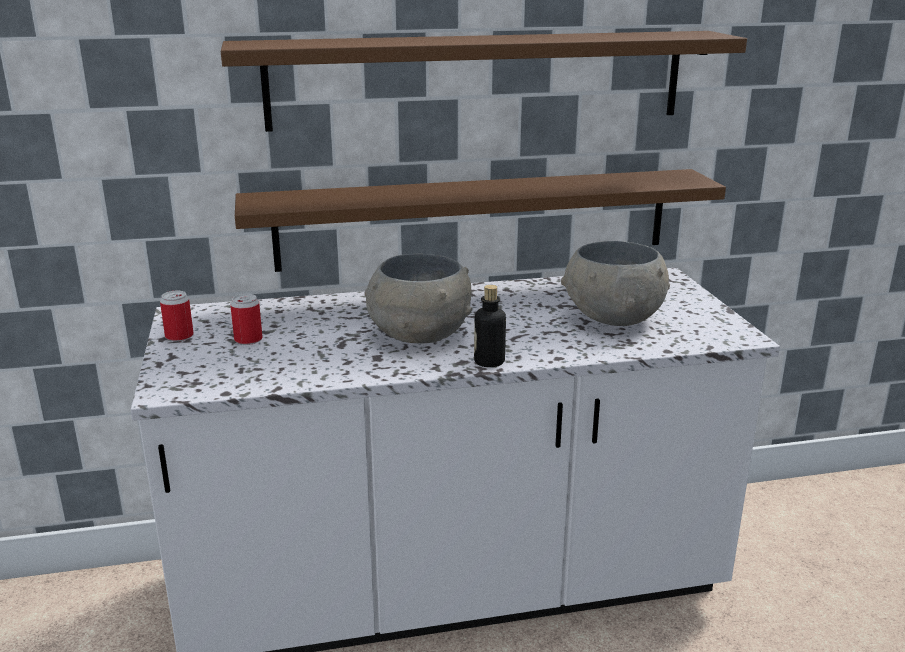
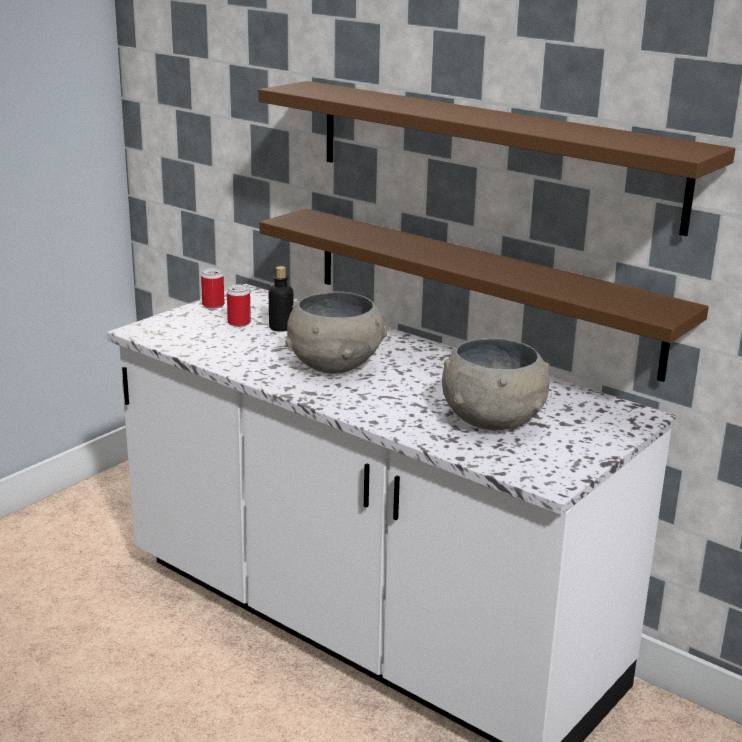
camera: 50 degrees right, 0 degrees up
bottle [474,285,506,367] -> bottle moved to [269,266,294,332]

